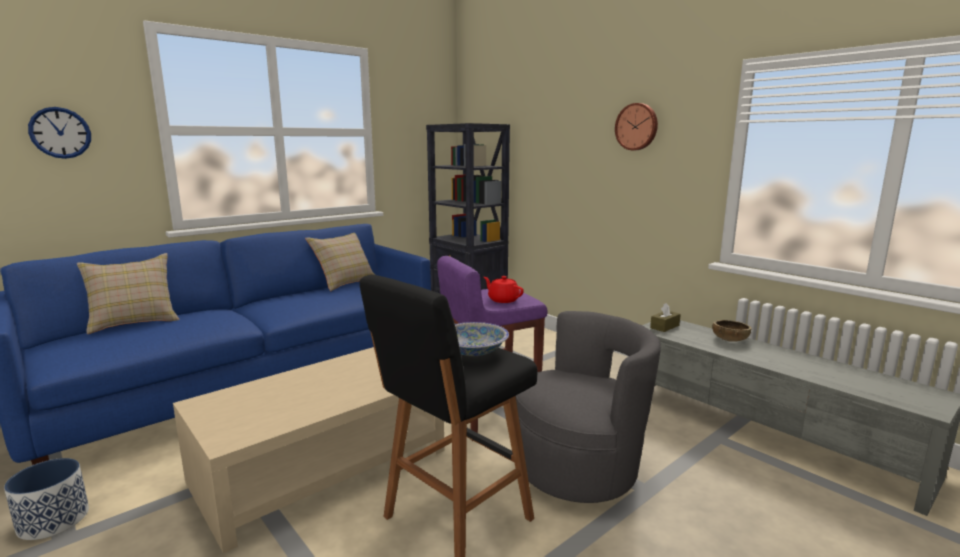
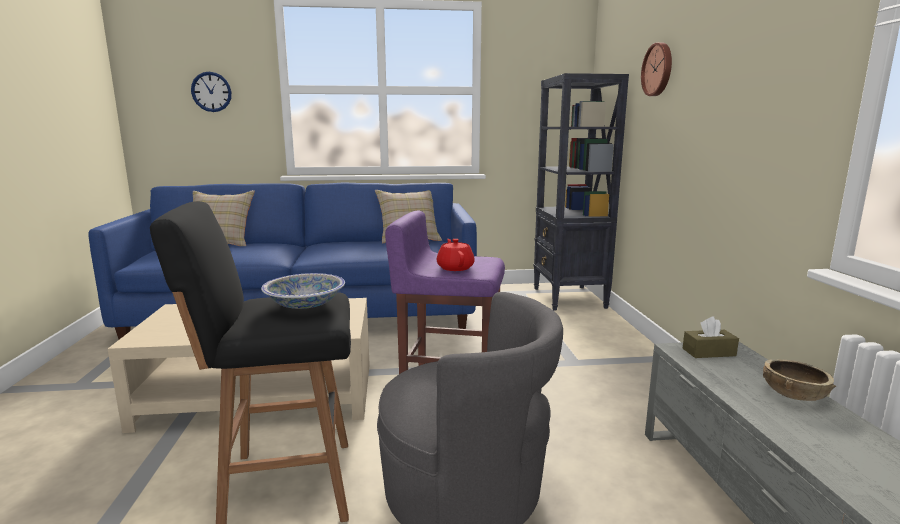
camera: 35 degrees right, 0 degrees up
planter [4,458,89,540] -> none
wall clock [615,103,658,150] -> wall clock moved to [641,42,672,96]

